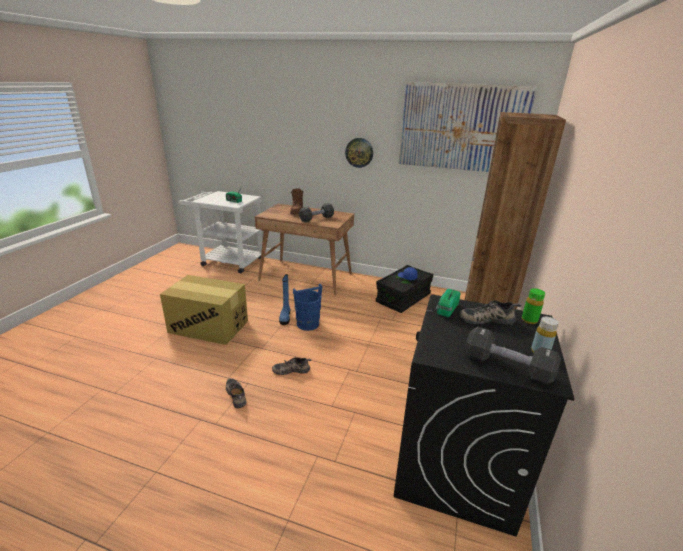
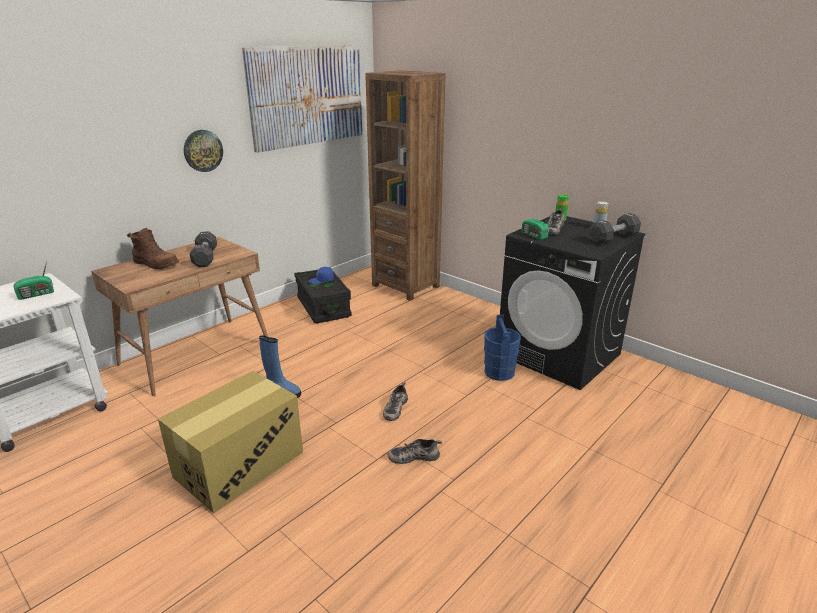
camera: 65 degrees left, 0 degrees up
blue bucket [293,284,323,331] -> blue bucket moved to [484,315,521,381]

